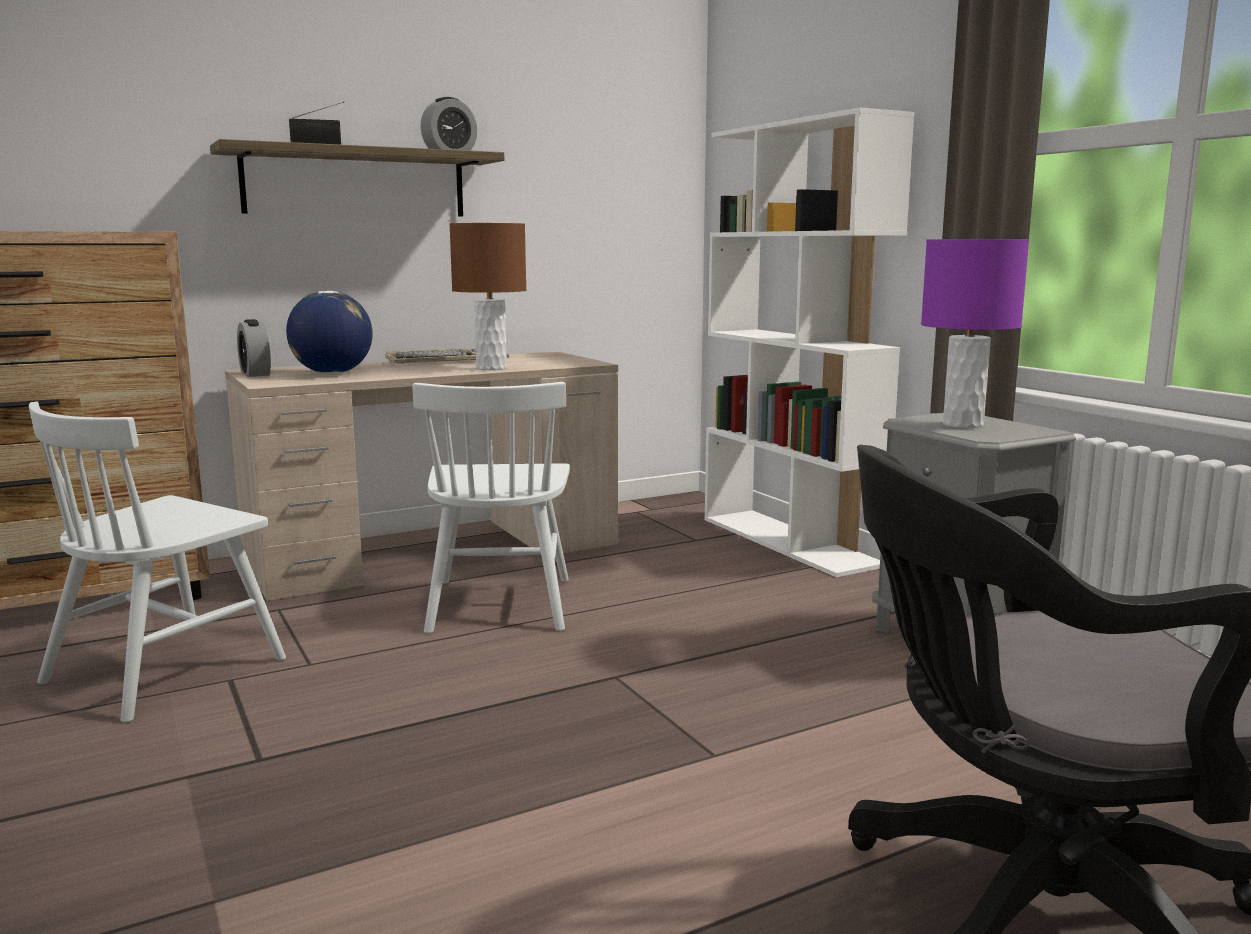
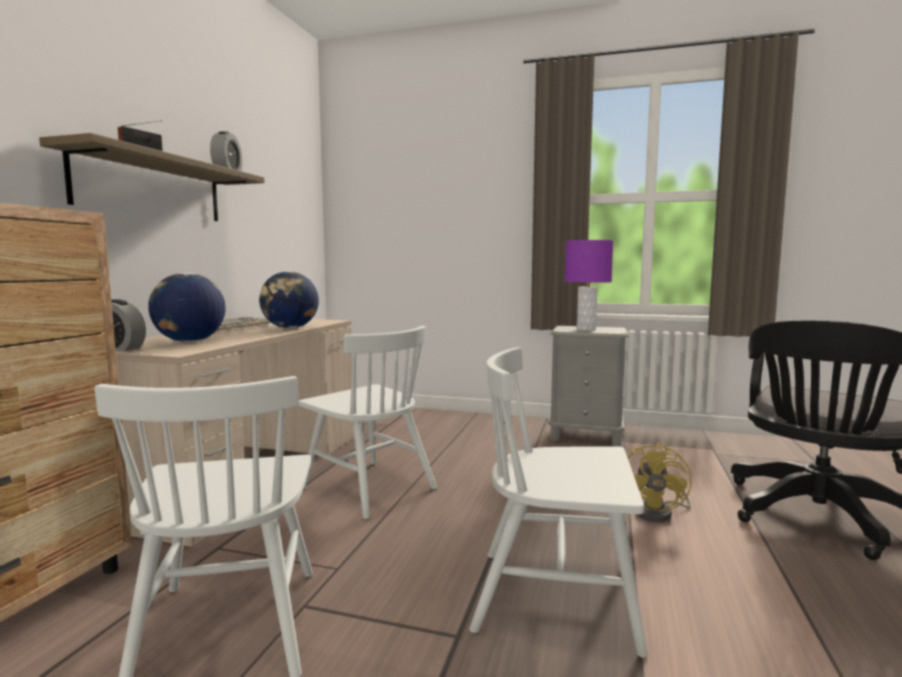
camera: 45 degrees left, 5 degrees down
brown table lamp [449,223,526,370] -> globe [259,271,319,329]
white bookcase [705,107,914,577] -> none
none -> white chair [469,347,647,658]
none -> yellow fan [627,443,692,522]

